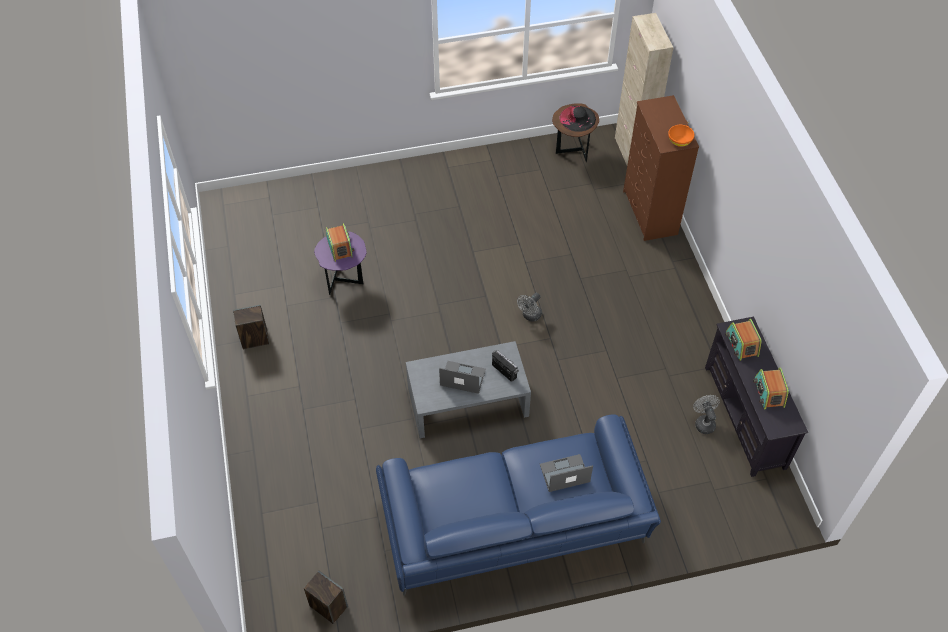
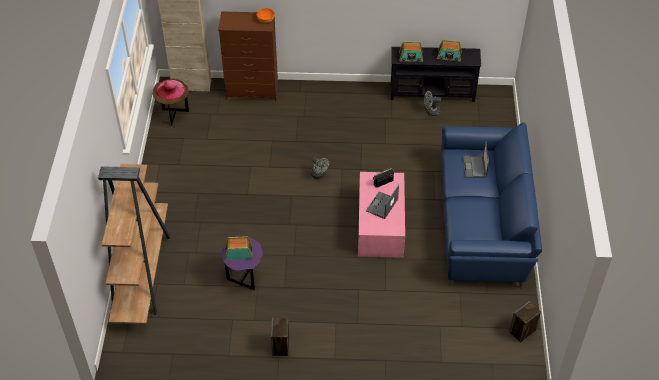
camera: 75 degrees left, 5 degrees down
grey coffee table [406,341,531,438] -> pink coffee table [358,172,405,258]
black hat [559,106,596,132] -> pink hat [156,80,185,100]
none -> brown bookcase [98,164,170,324]

